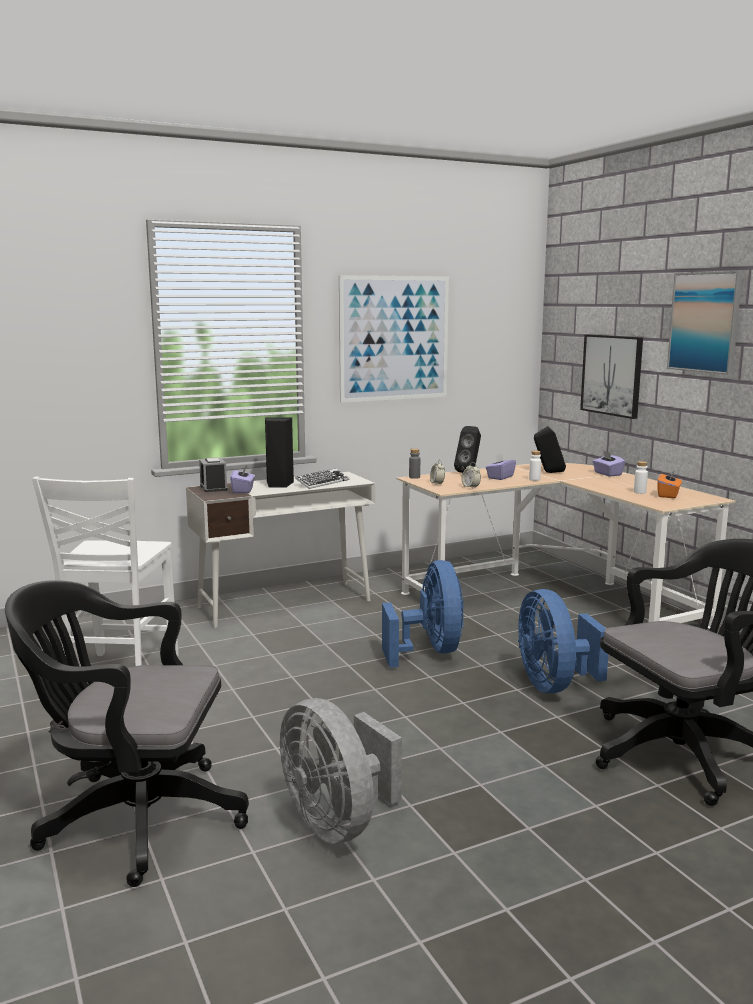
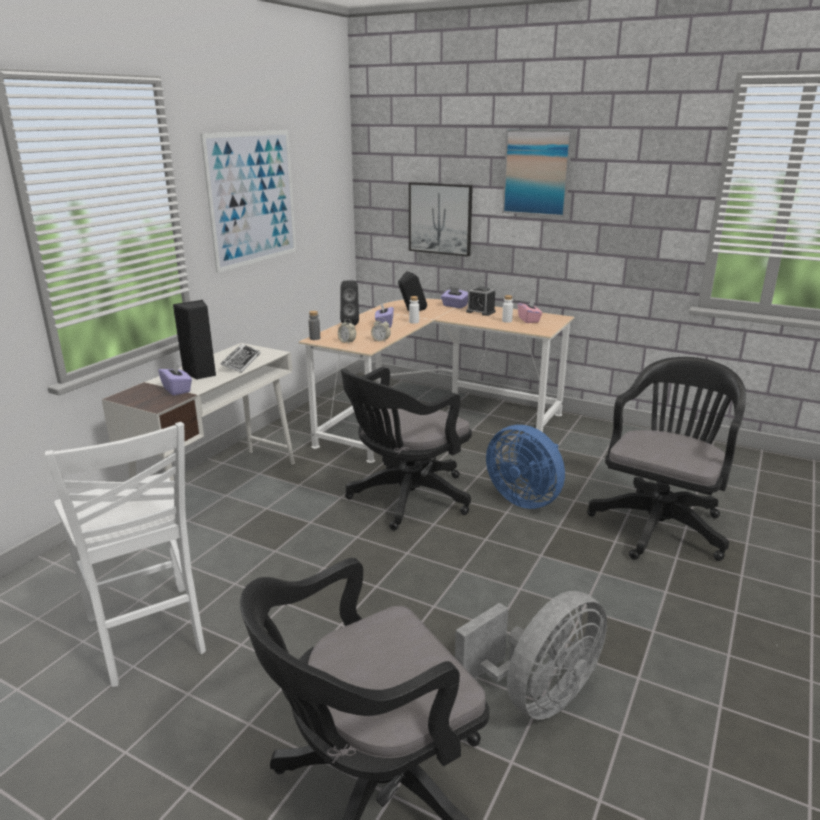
camera: 35 degrees left, 10 degrees up
alarm clock [199,457,227,492] -> alarm clock moved to [466,286,496,316]
grey fan [280,698,402,844] -> grey fan turned 60 degrees counterclockwise [455,591,607,720]
blue fan [382,560,464,668] -> black office chair [341,367,472,531]
orange tissue box [657,470,682,498] -> pink tissue box [518,298,542,323]

